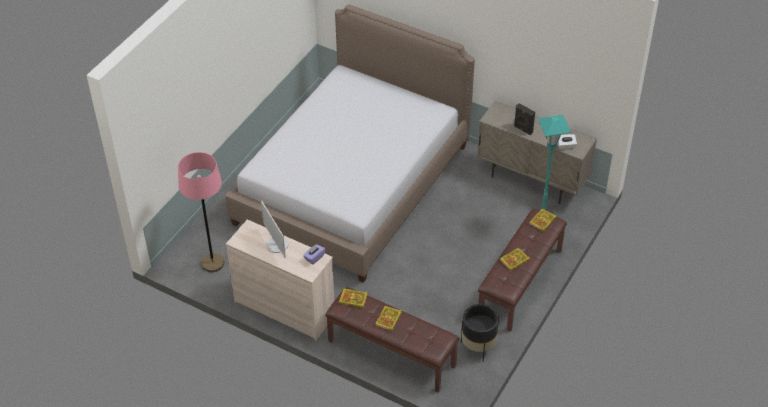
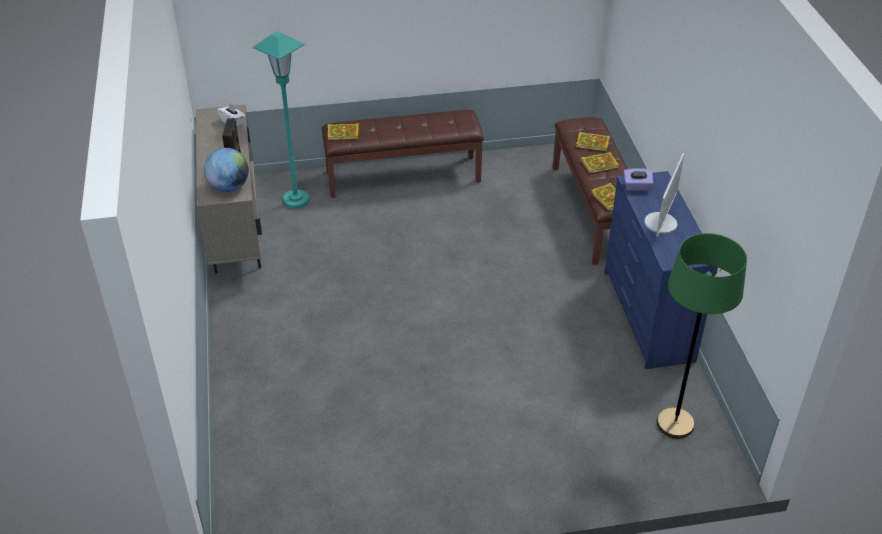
camera: 130 degrees left, 5 degrees down
pink floor lamp [178,152,224,272] -> green floor lamp [656,233,747,439]
bed [225,4,475,283] -> none
beige dresser [226,219,334,340] -> blue dresser [604,171,718,369]
black planter [461,304,499,361] -> none
book [500,248,530,271] -> book moved to [576,132,610,151]
none -> globe [204,148,249,192]

